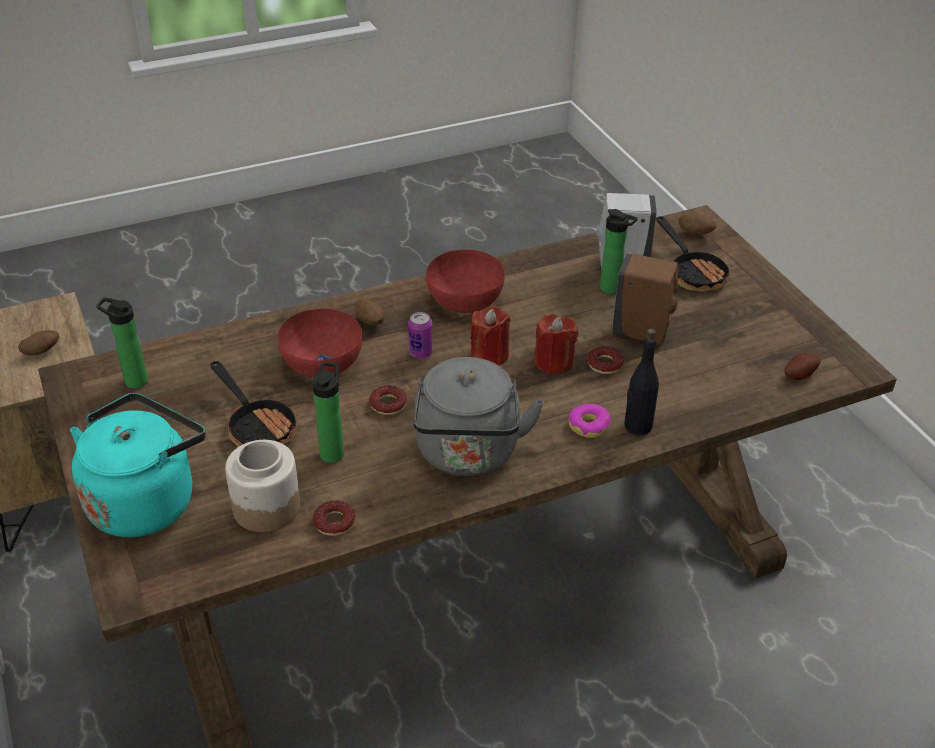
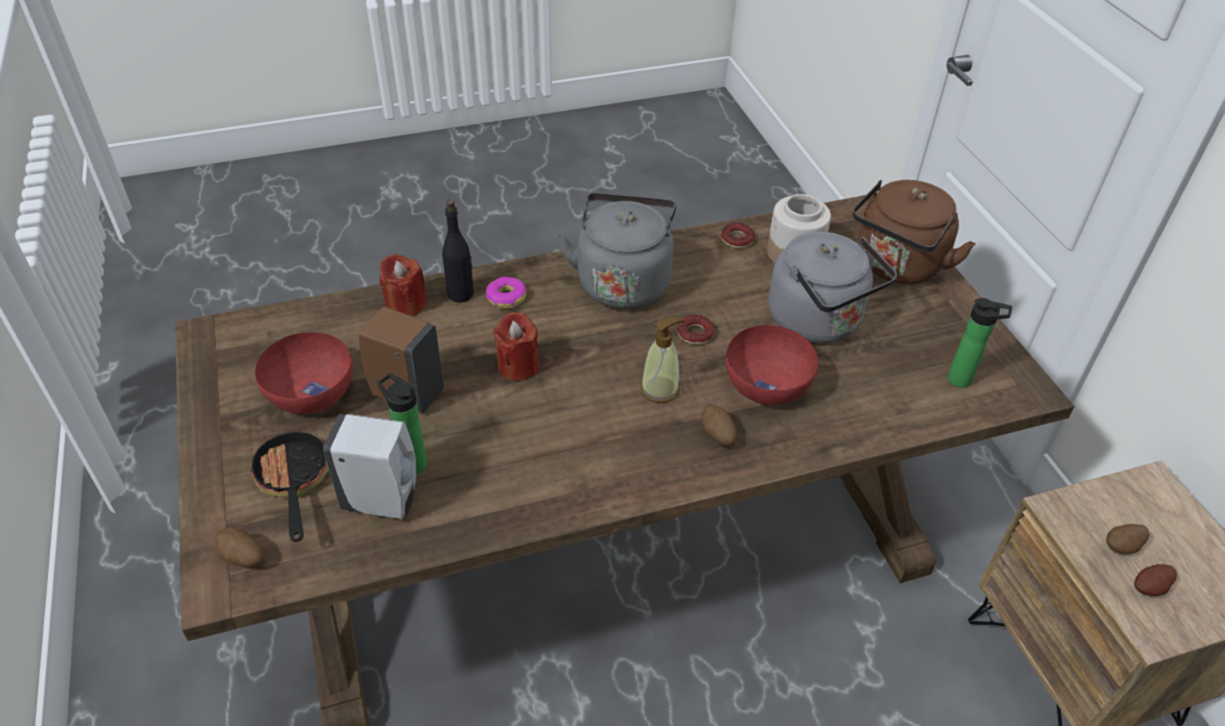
camera: 175 degrees left, 5 degrees up
turquoise kettle [70,393,206,537] -> brown kettle [852,180,975,284]
frying pan [210,361,299,447] -> grey kettle [768,232,897,343]
bottle [312,362,344,463] -> none
can [408,312,433,359] -> soap dispenser [640,317,686,403]
red bowl [426,250,505,313] -> red bowl moved to [255,332,353,414]
red candle [470,306,511,366] -> red candle moved to [379,254,427,317]
donut [587,346,624,374] -> none
potato [785,353,821,380] -> potato moved to [1134,564,1177,596]

